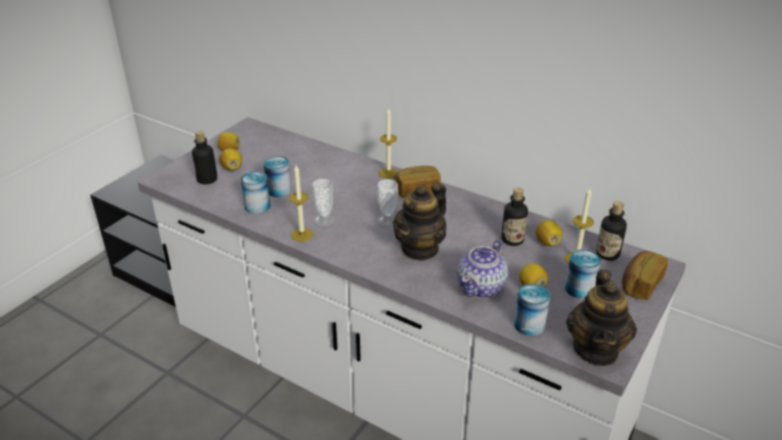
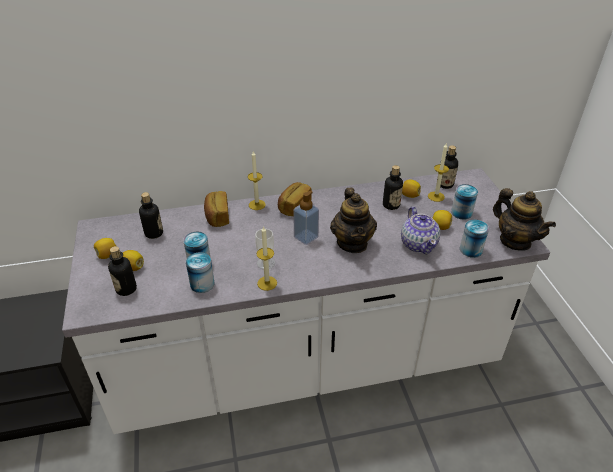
camera: 45 degrees left, 5 degrees up
cup [377,179,398,227] -> soap dispenser [293,191,319,245]
bread [622,251,668,300] -> bread moved to [204,191,229,227]
none -> bottle [139,192,163,239]

